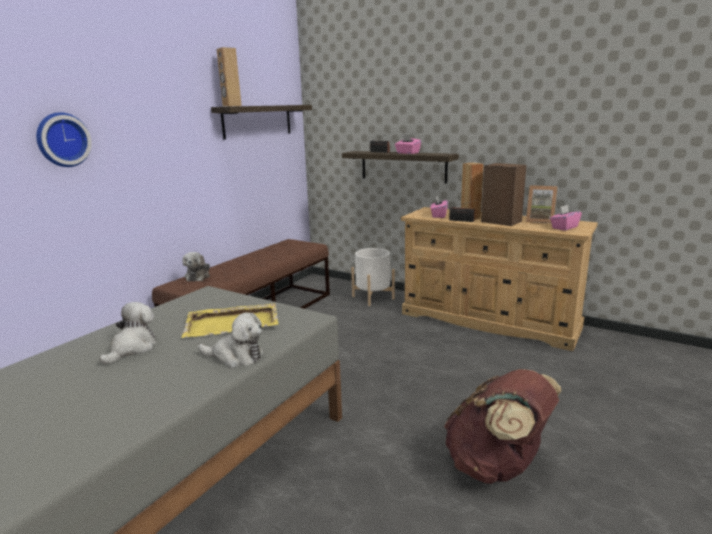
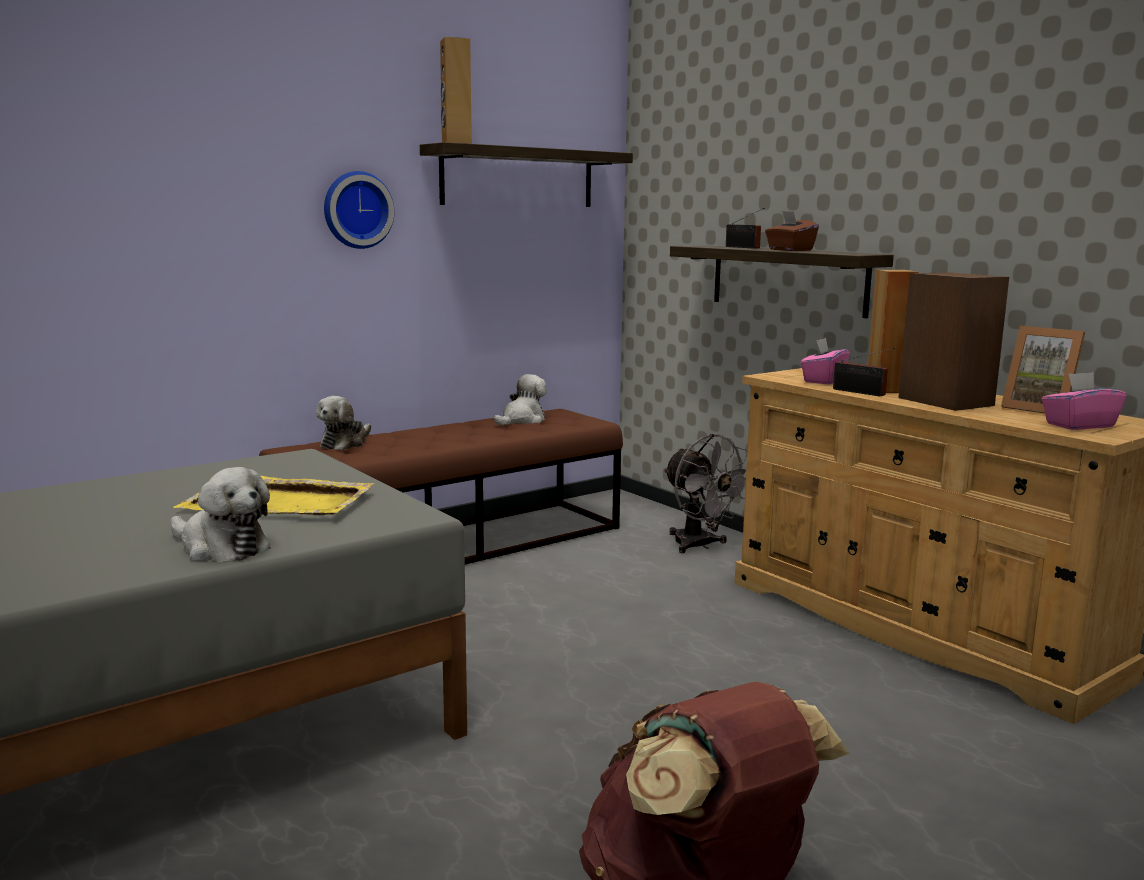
camera: 20 degrees right, 5 degrees down
wall clock [36,112,92,167] -> wall clock moved to [324,171,394,249]
plush toy [99,302,156,365] -> plush toy moved to [494,374,547,425]
white planter [351,248,395,306] -> grey fan [664,434,748,553]
pink tissue box [395,135,421,154] -> brown tissue box [765,211,819,251]

